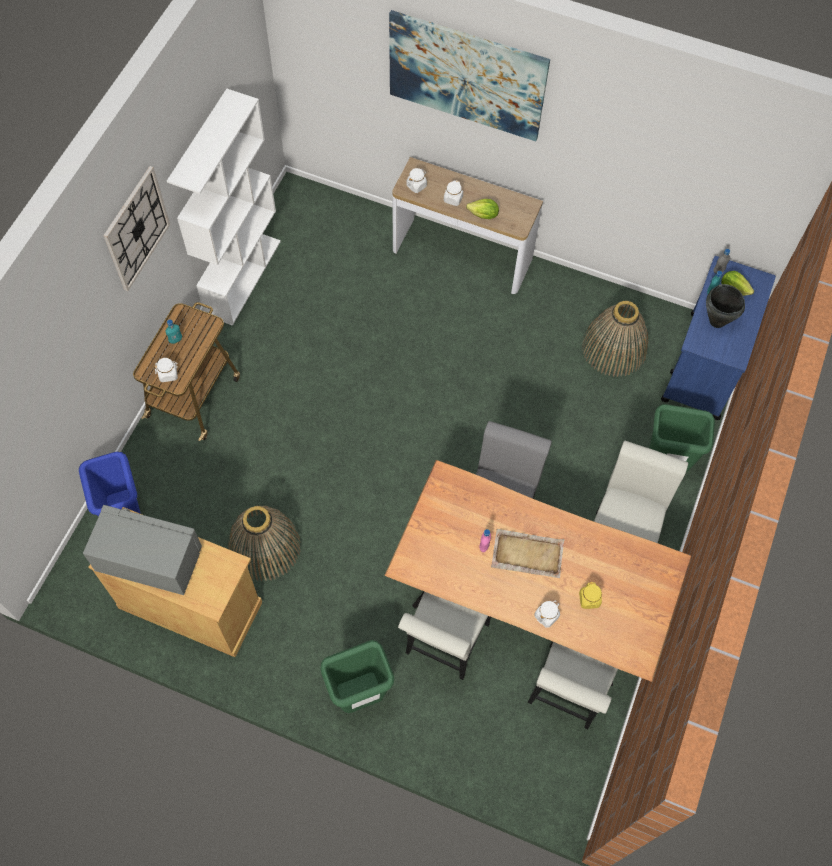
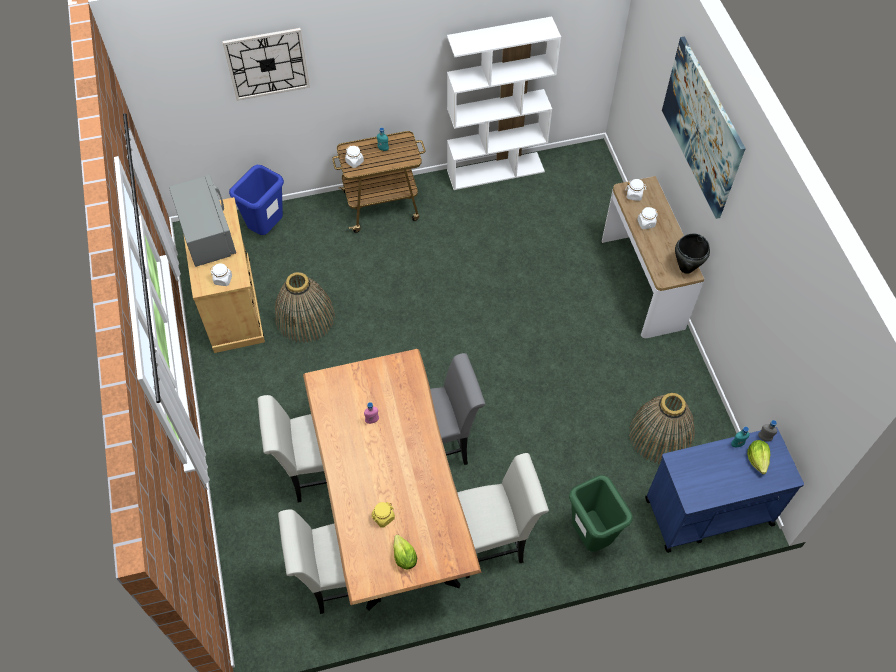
camera: 55 degrees right, 5 degrees down
wall clock [103,166,170,291] -> wall clock moved to [222,28,310,101]
green trash can [320,640,394,713] -> none
lettuce [466,199,499,219] -> lettuce moved to [393,535,417,570]
beige tray [491,529,565,578] -> none
white jar [535,600,560,628] -> white jar moved to [210,263,232,286]
black cooking pot [706,284,745,328] -> black cooking pot moved to [675,234,710,274]

